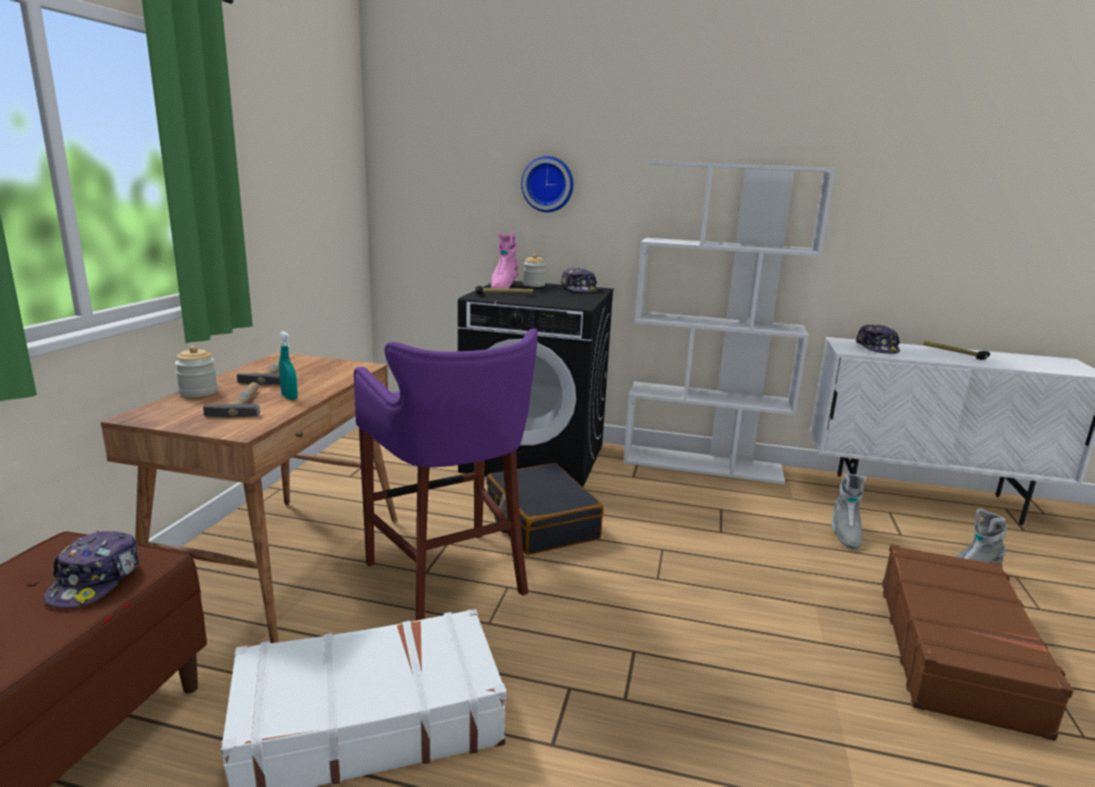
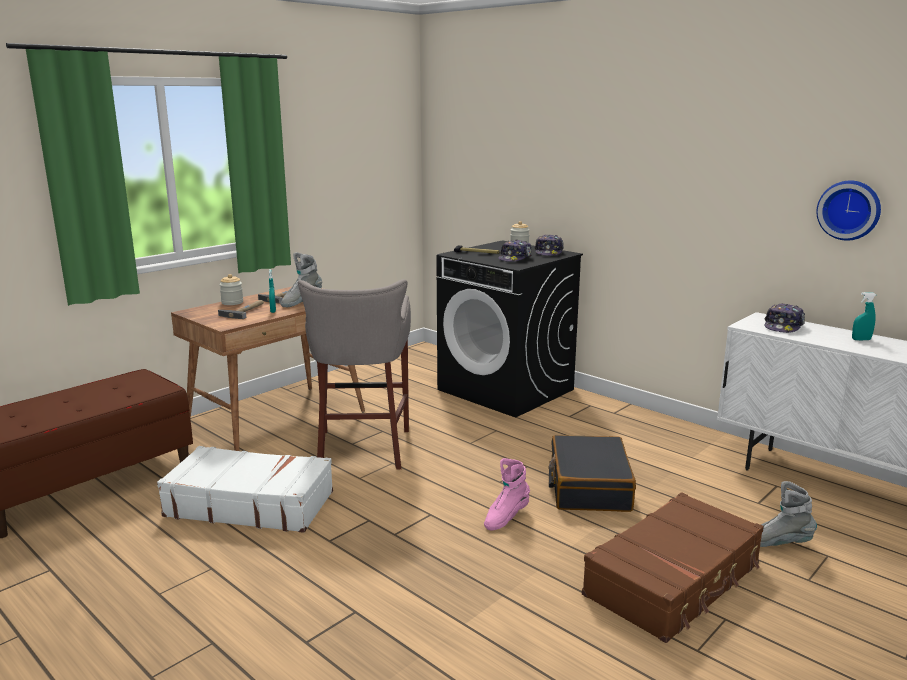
camera: 30 degrees right, 0 degrees up
cap [44,531,139,608] -> cap moved to [498,240,532,262]
purple stool [354,328,538,621] -> grey stool [298,279,411,470]
black suitcase [486,463,604,555] -> black suitcase moved to [548,435,636,512]
pink boot [491,231,519,288] -> pink boot moved to [484,458,530,530]
wall clock [521,156,573,212] -> wall clock moved to [816,180,881,241]
white bookcase [623,161,836,485] -> none
grey boot [832,474,866,550] -> grey boot moved to [280,252,322,307]
hammer [923,341,990,360] -> turquoise spray bottle [852,292,876,341]

